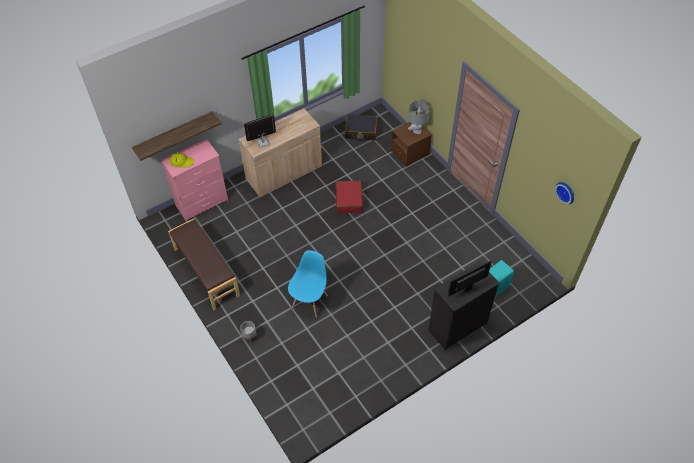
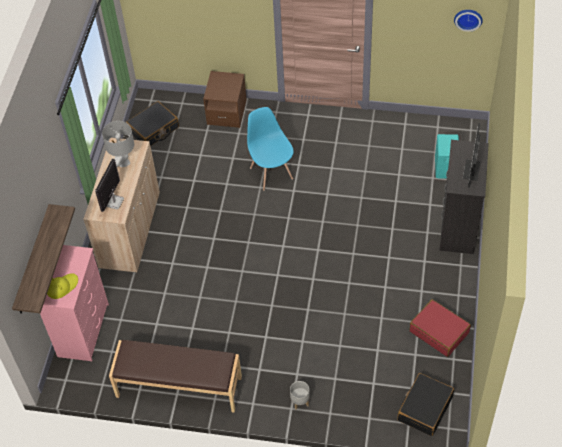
camera: 45 degrees left, 0 degrees up
blue chair [288,250,328,318] -> blue chair moved to [247,107,294,191]
red suitcase [336,181,364,214] -> red suitcase moved to [409,299,471,357]
grey table lamp [408,100,430,134] -> grey table lamp moved to [102,121,134,167]
none -> black suitcase [397,373,454,436]

